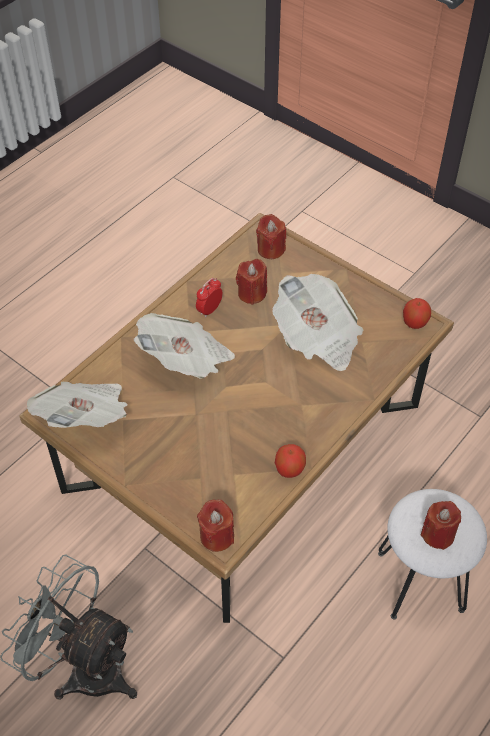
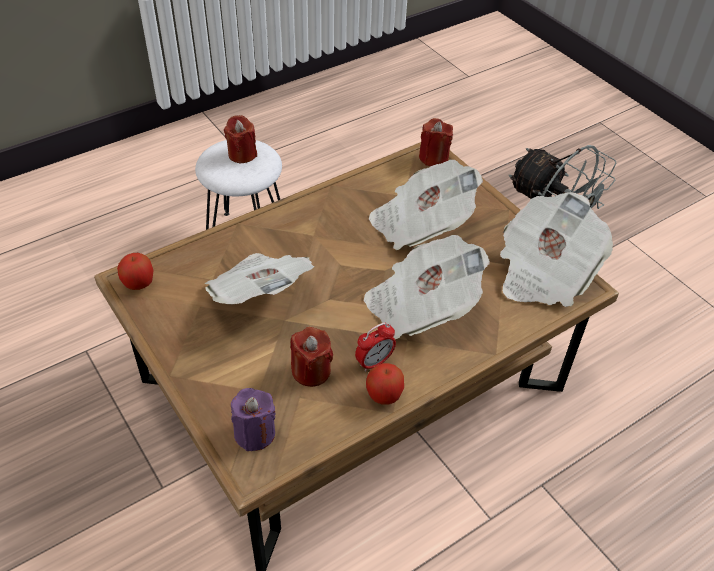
camera: 165 degrees left, 5 degrees down
red candle [256,214,286,259] -> purple candle [231,388,276,451]
apple [275,444,306,478] -> apple moved to [366,363,404,405]
none -> newspaper [369,160,483,250]

